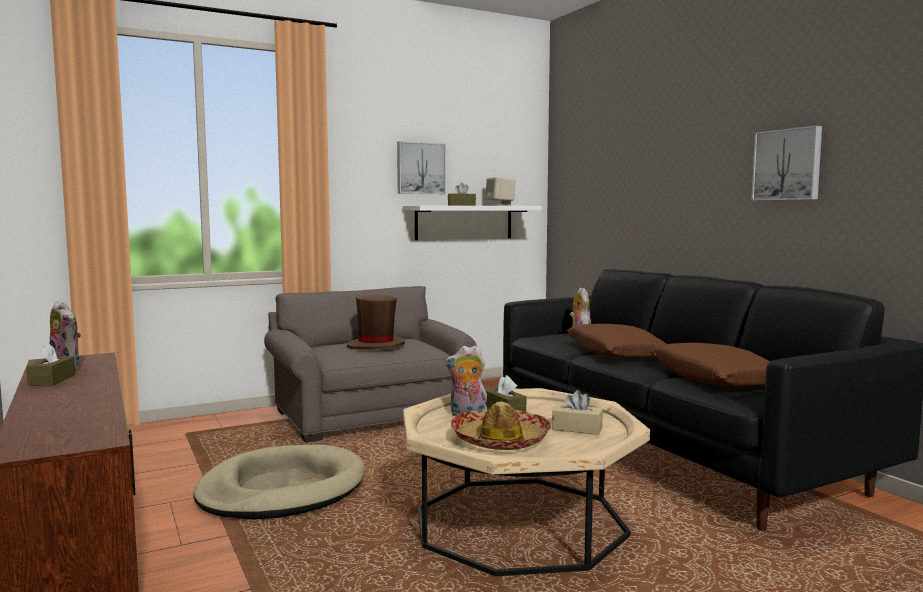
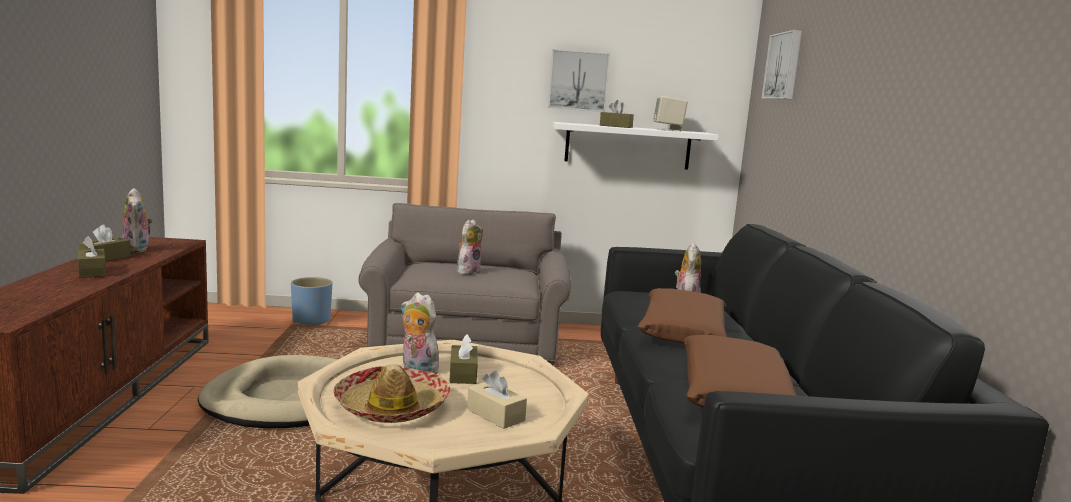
camera: 25 degrees right, 5 degrees up
brown hat [347,295,405,349] -> plush toy [457,219,483,275]
picture [751,125,822,201] -> picture moved to [762,30,802,99]
none -> brown tissue box [78,236,106,278]
none -> blue planter [291,277,332,325]

